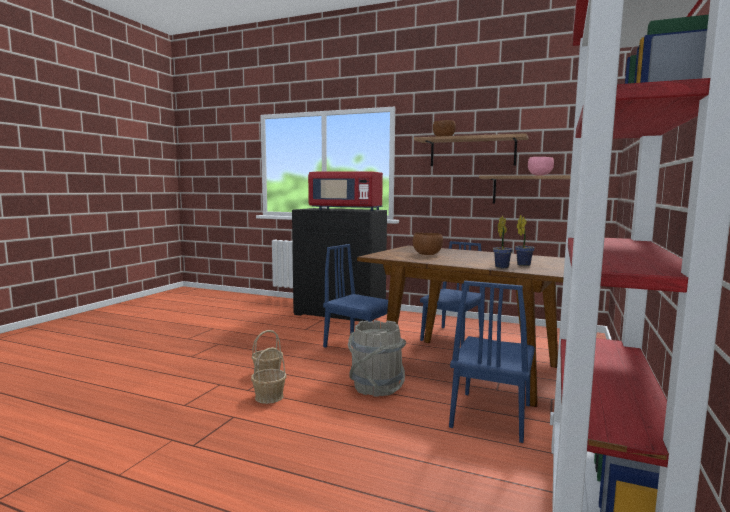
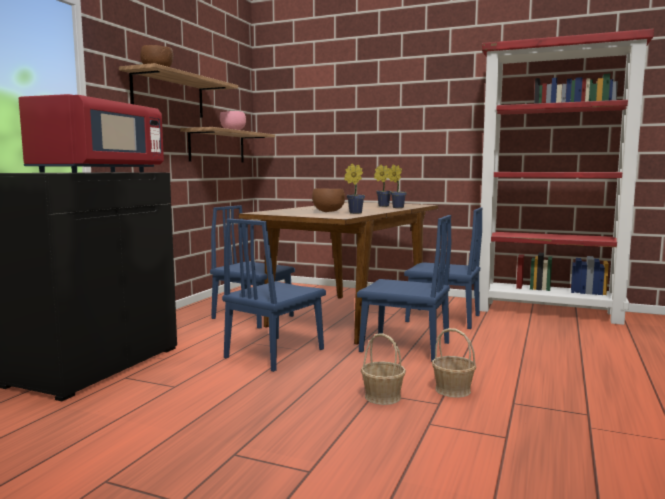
camera: 90 degrees left, 0 degrees up
grey bucket [348,320,406,397] -> blue chair [357,215,451,362]
none -> potted plant [344,164,365,214]

